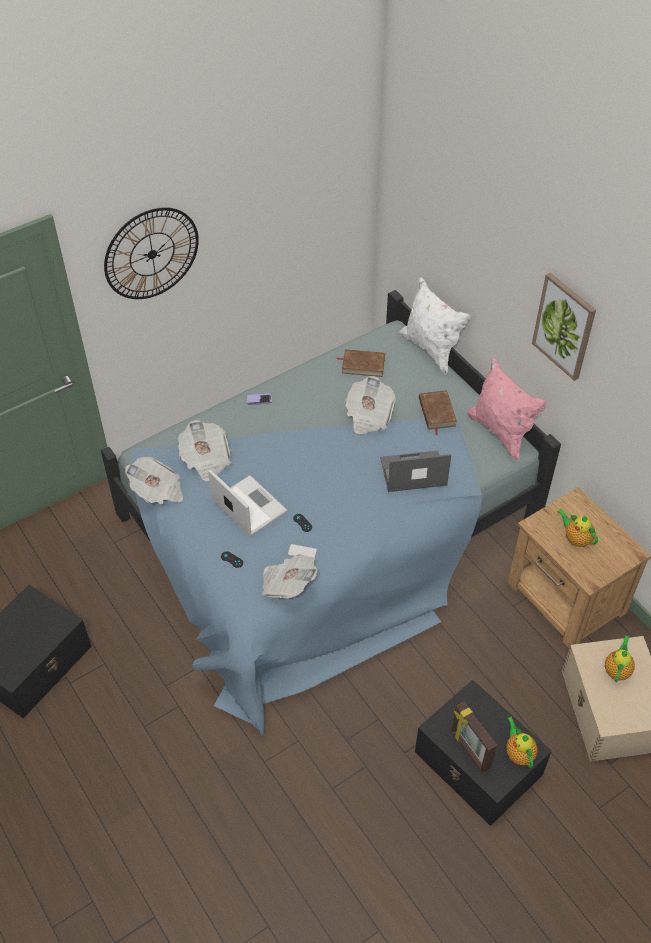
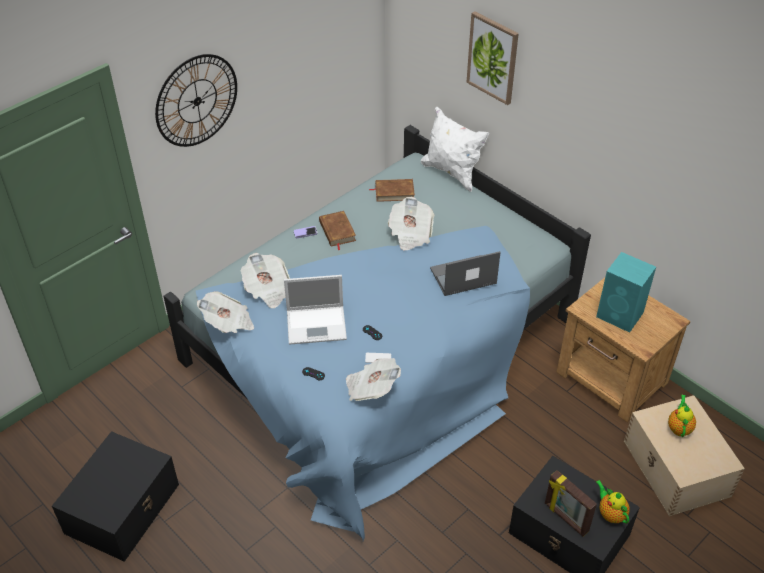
camera: 10 degrees left, 5 degrees down
laptop [208,469,288,536] -> laptop turned 135 degrees clockwise [284,275,347,345]
brown book [419,390,457,435] -> brown book moved to [319,211,356,250]
pink pillow [467,357,547,462] -> none
picture [532,273,596,381] -> picture moved to [466,11,519,105]
teapot [557,509,598,547] -> turquoise speaker [596,252,656,333]

